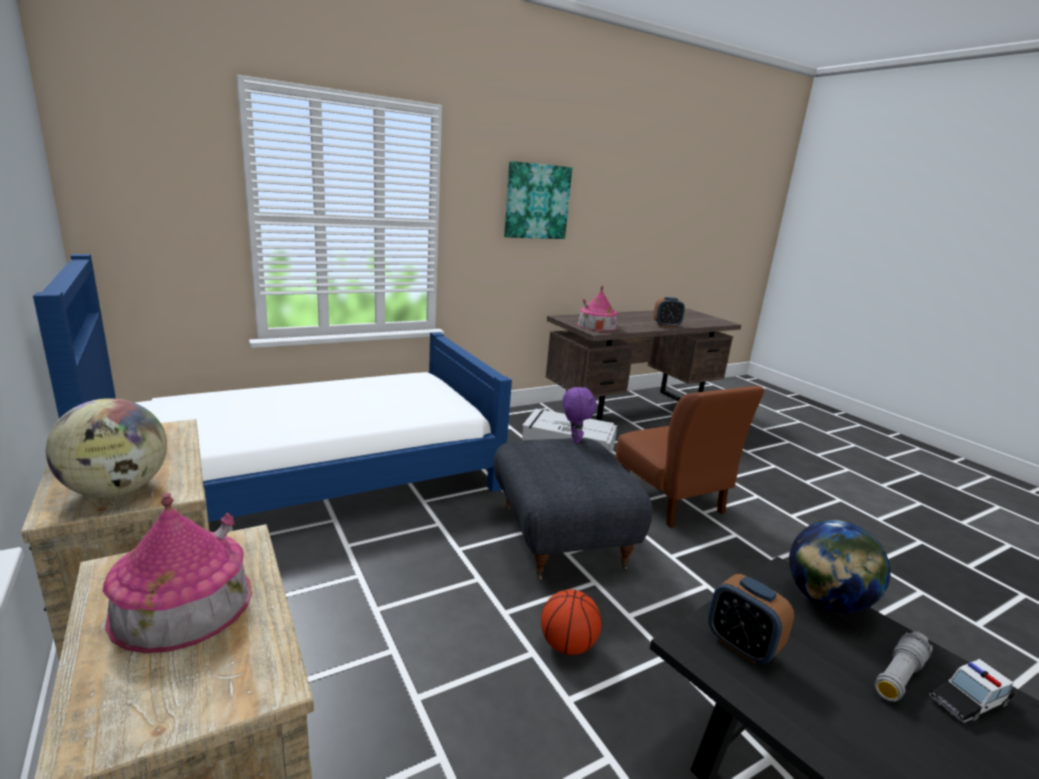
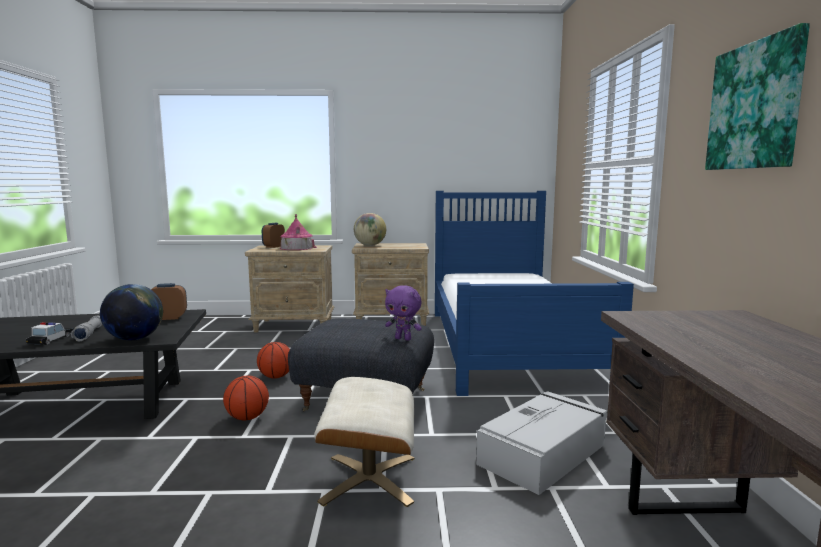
camera: 120 degrees right, 10 degrees down
toy house [577,286,618,332] -> none
brown chair [616,386,764,528] -> beige ottoman [314,377,415,507]
alarm clock [654,297,685,327] -> alarm clock moved to [262,223,285,248]
none -> basketball [223,375,269,420]

